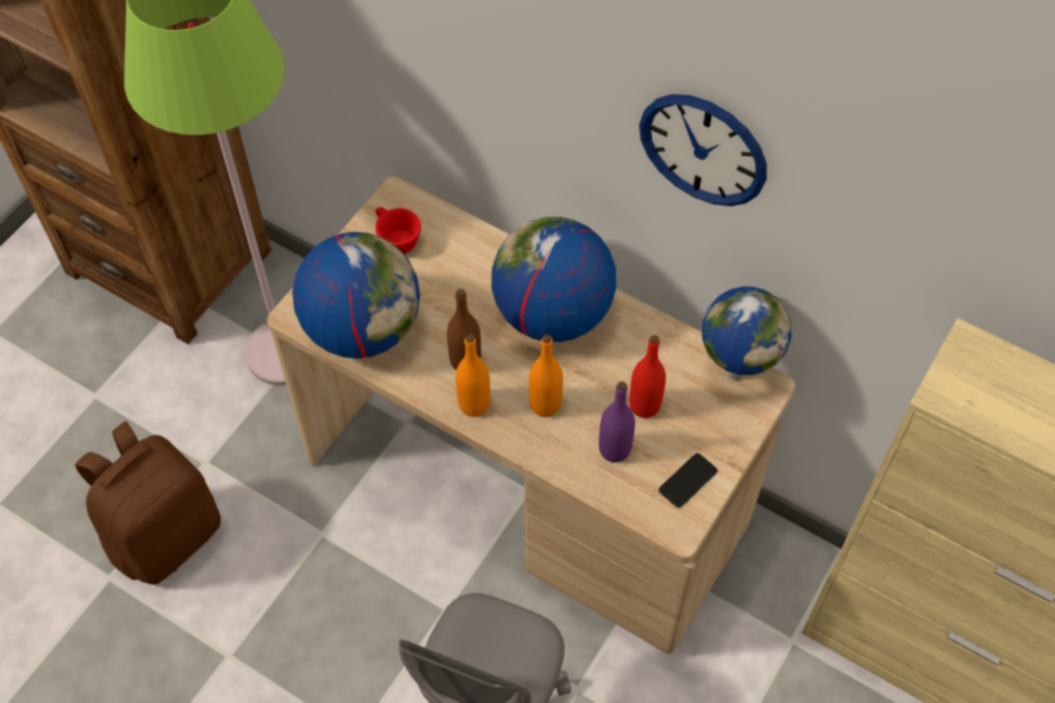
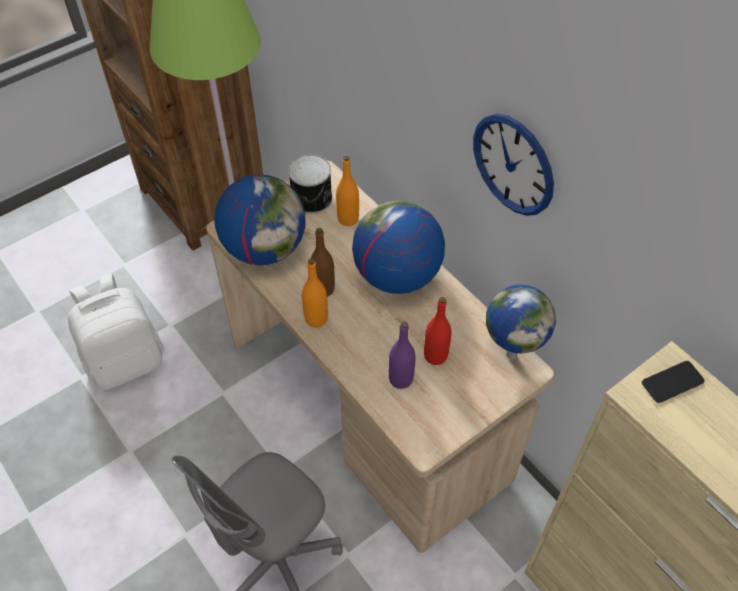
camera: 20 degrees right, 5 degrees down
brown backpack [75,421,221,585] -> white backpack [68,274,164,390]
red cup [375,207,421,254] -> can [288,154,332,214]
orange bottle [529,334,563,417] -> orange bottle moved to [336,156,359,226]
phone [659,453,717,508] -> phone moved to [642,361,705,403]

